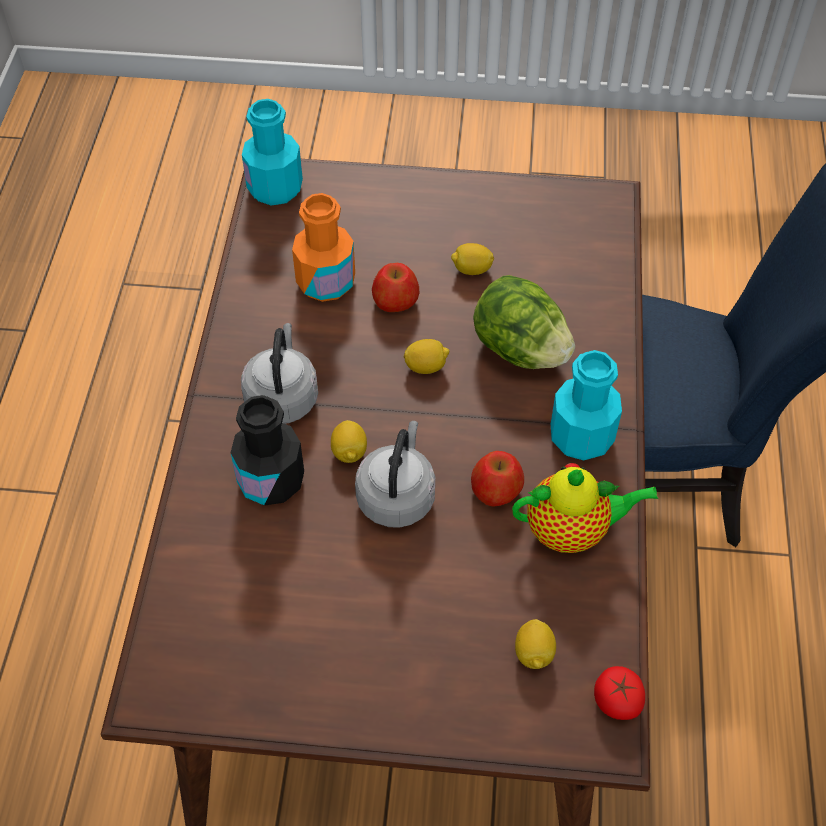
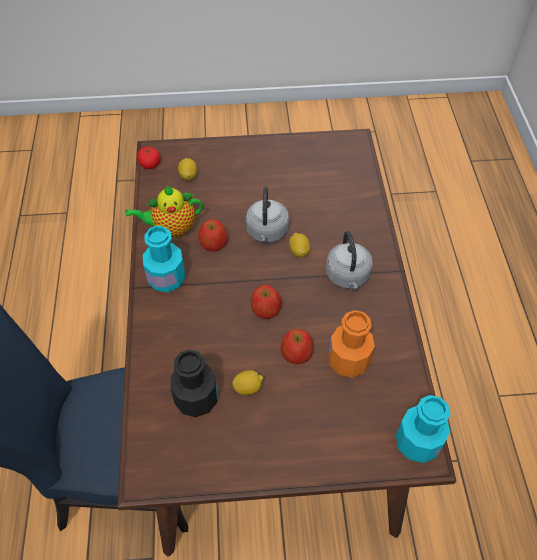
camera: 170 degrees right, 0 degrees up
black bottle [231,395,304,505] -> black bottle moved to [171,350,217,417]
lemon [404,339,449,374] -> apple [251,285,282,319]
lettuce [473,275,575,369] -> none

